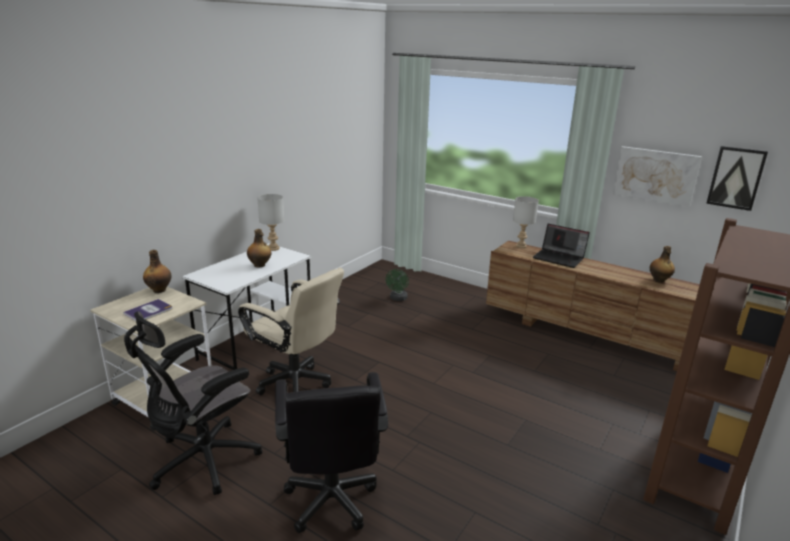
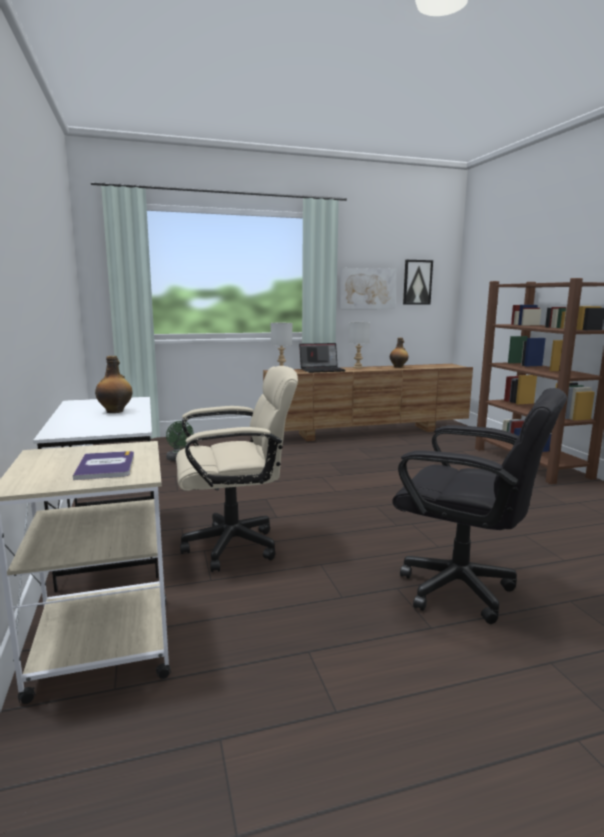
camera: 50 degrees left, 10 degrees down
office chair [124,311,262,495] -> none
bottle [143,250,171,293] -> none
grey table lamp [257,194,284,251] -> grey table lamp moved to [349,322,370,368]

